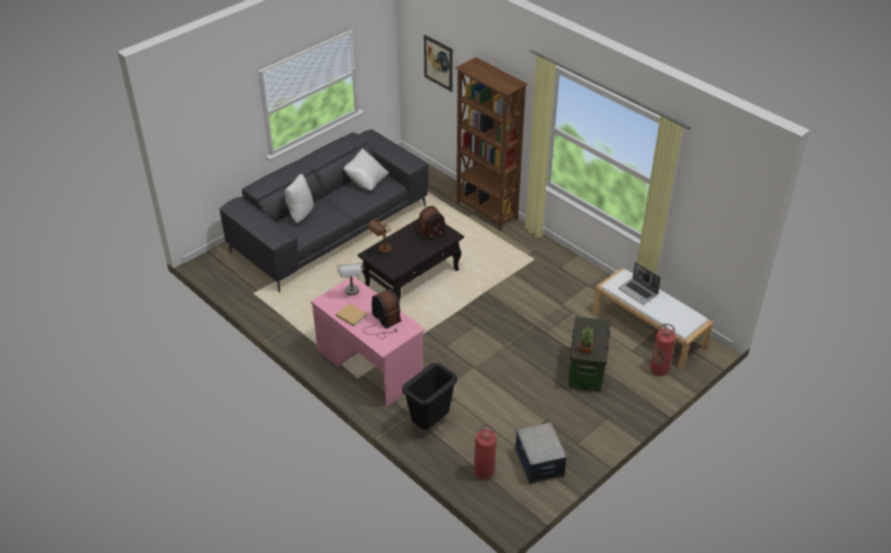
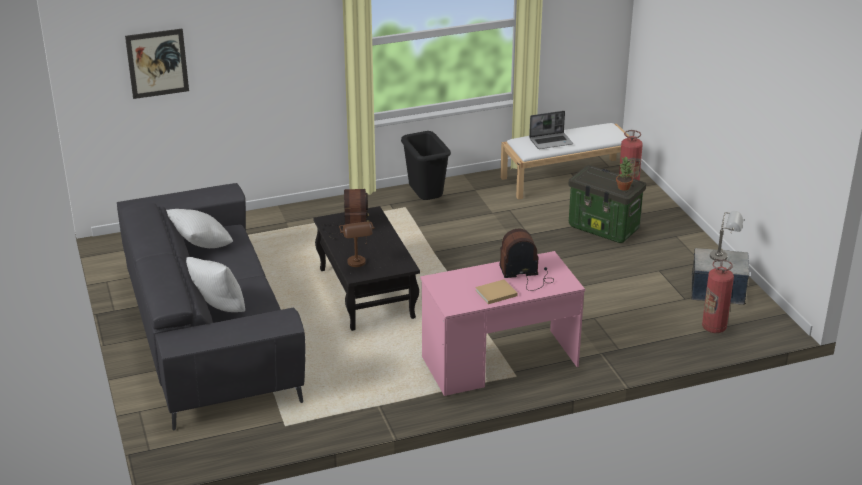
camera: 65 degrees left, 10 degrees down
grey table lamp [337,263,364,295] -> grey table lamp moved to [710,211,743,261]
black trash can [402,363,457,430] -> black trash can moved to [401,131,451,200]
brown bookcase [455,57,528,231] -> none

